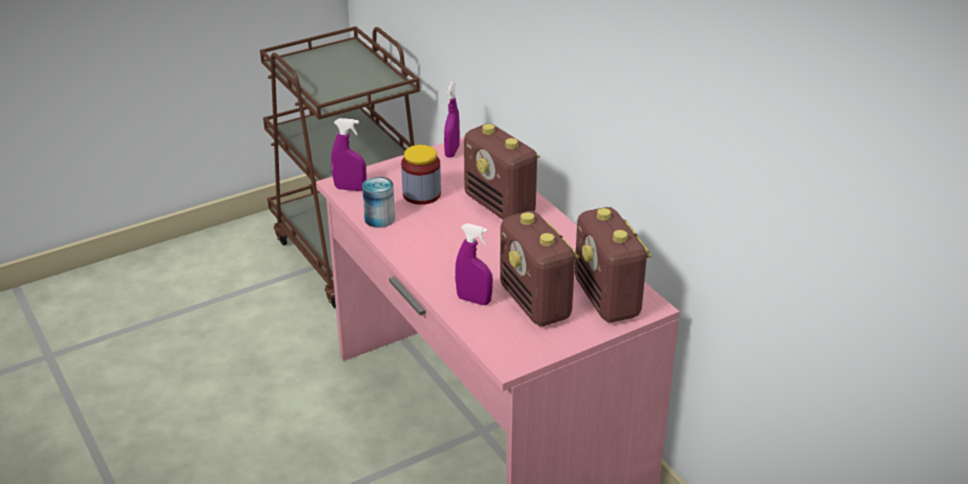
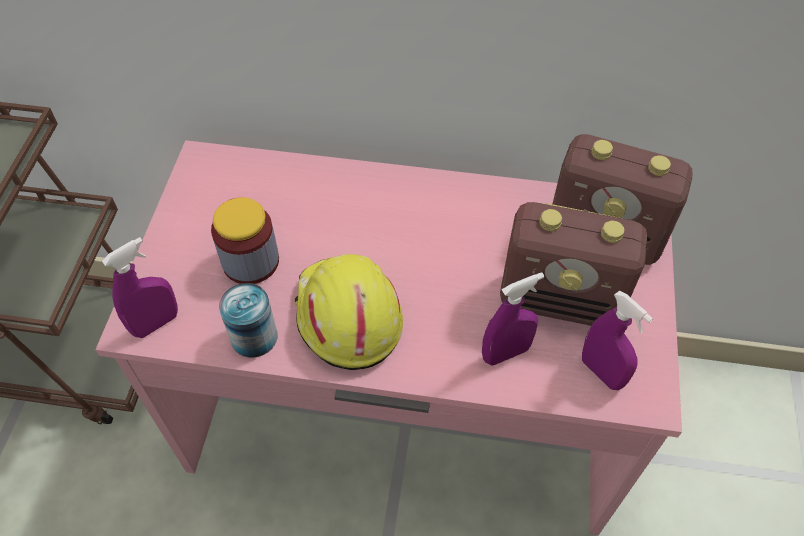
camera: 50 degrees left, 20 degrees up
purple spray bottle [444,82,460,158] -> purple spray bottle moved to [582,291,653,390]
radio [464,123,540,220] -> none
none -> yellow hard hat [295,254,403,370]

